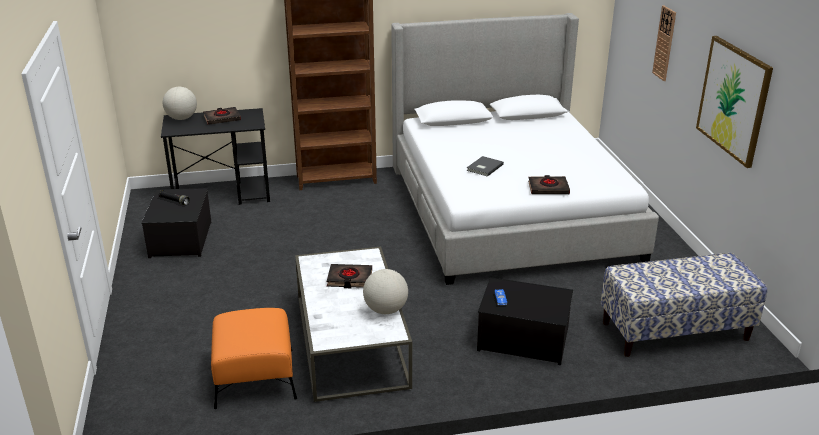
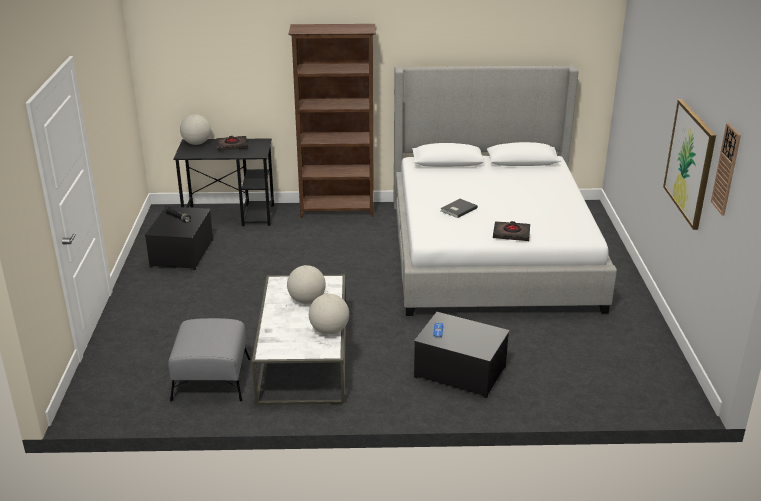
camera: 10 degrees right, 0 degrees up
orange ottoman [211,308,297,409] -> grey ottoman [168,318,251,401]
black book [327,264,372,288] -> globe [287,265,326,304]
bench [601,253,767,357] -> none
wall clock [652,6,676,81] -> wall clock moved to [711,123,741,216]

